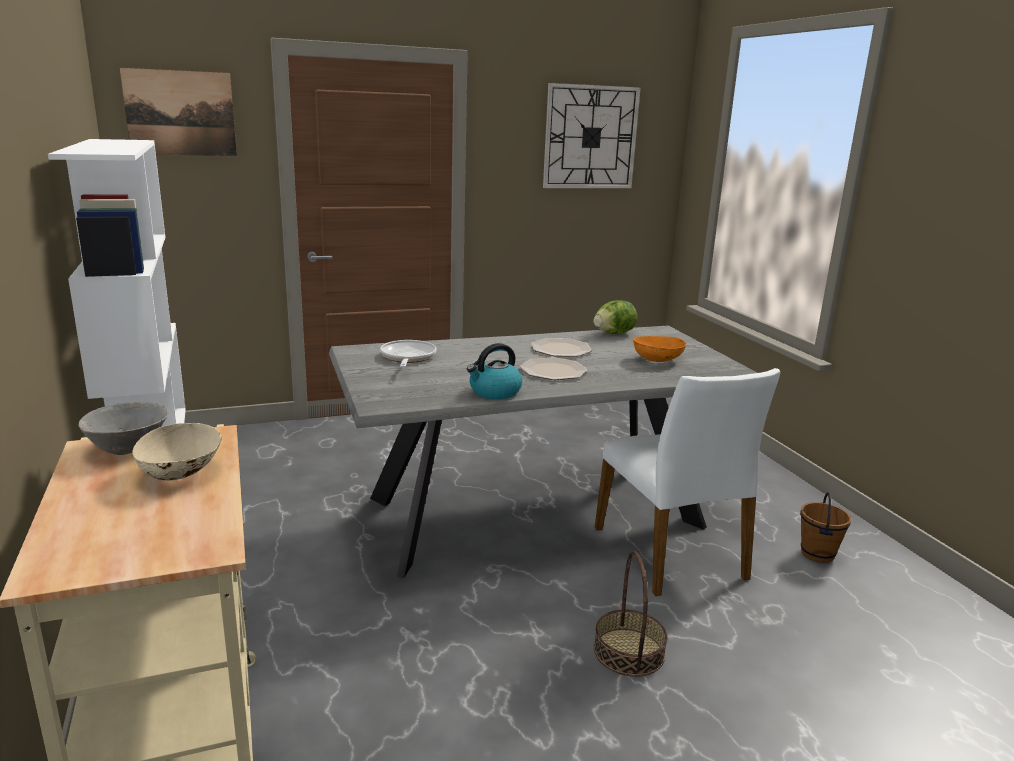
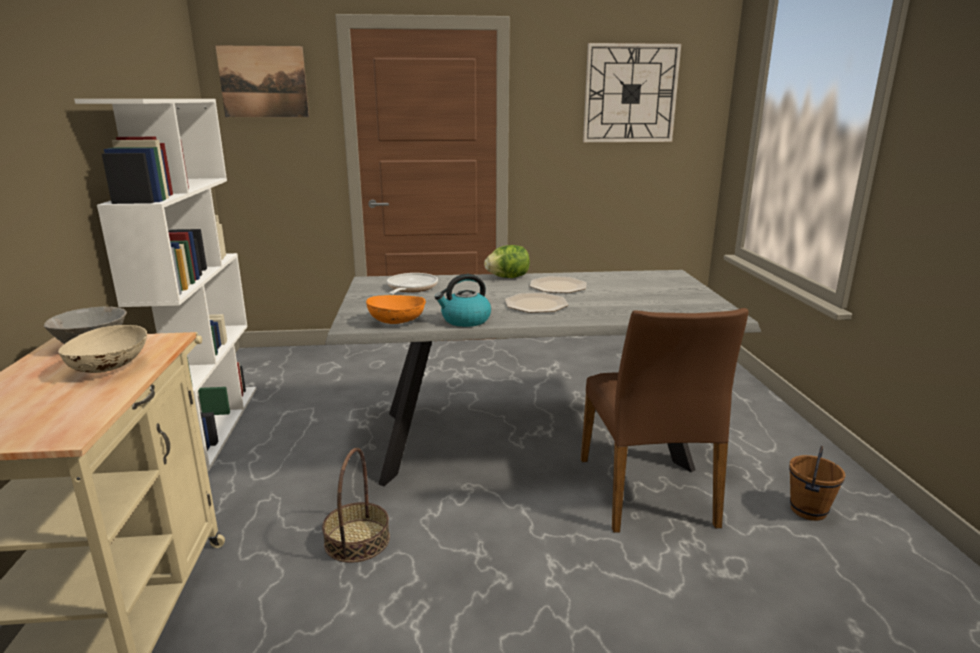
camera: 15 degrees right, 0 degrees up
lettuce [594,300,637,334] -> lettuce moved to [484,245,530,278]
basket [594,551,668,677] -> basket moved to [322,448,390,563]
white chair [595,368,780,596] -> brown chair [581,308,748,533]
orange bowl [633,336,686,362] -> orange bowl moved to [366,295,426,324]

